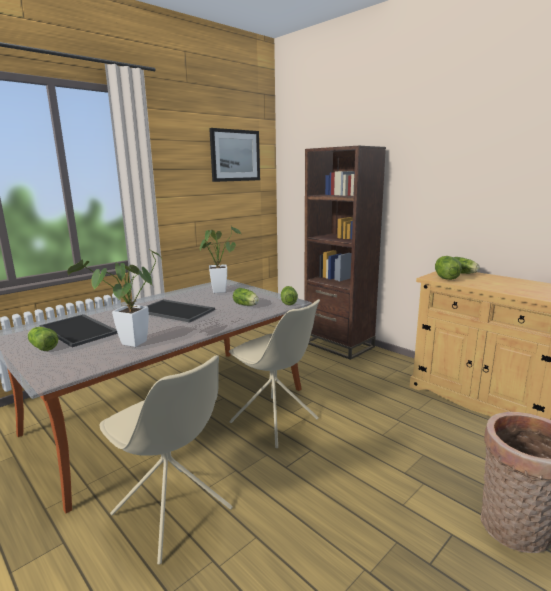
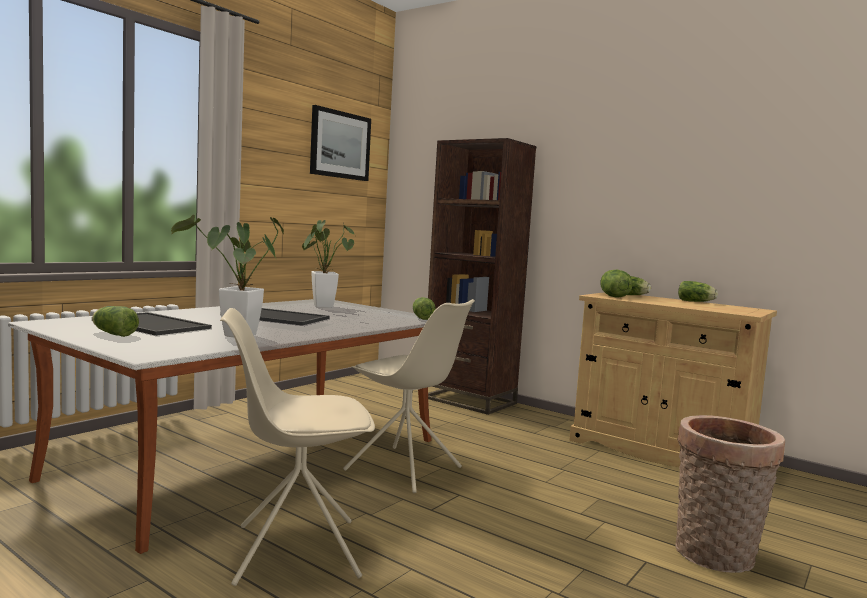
camera: 10 degrees left, 10 degrees down
beige chair [100,355,233,565] -> beige chair turned 135 degrees clockwise [220,308,375,586]
lettuce [233,288,259,306] -> lettuce moved to [678,281,718,302]

